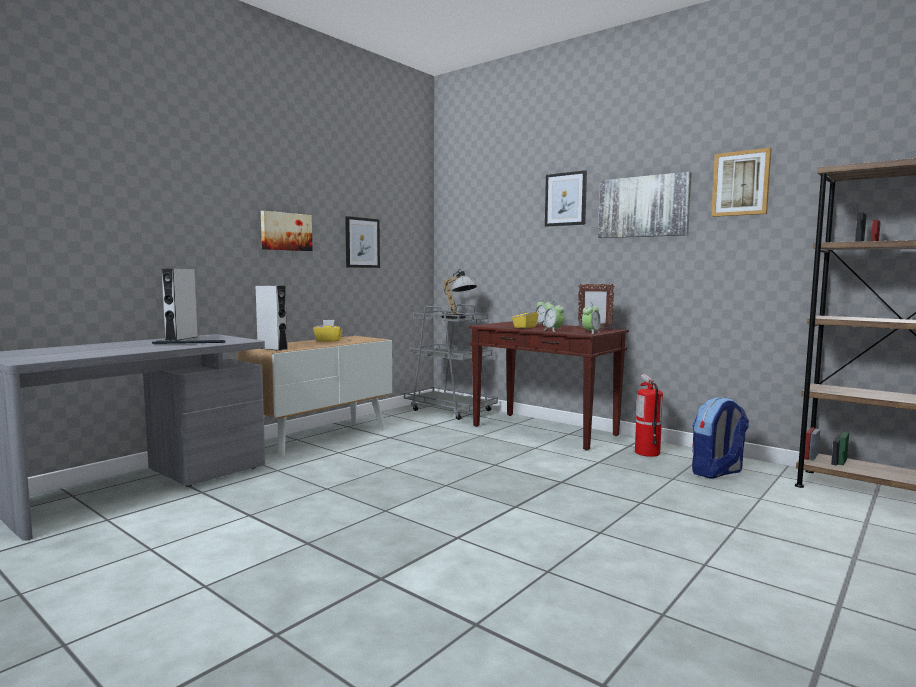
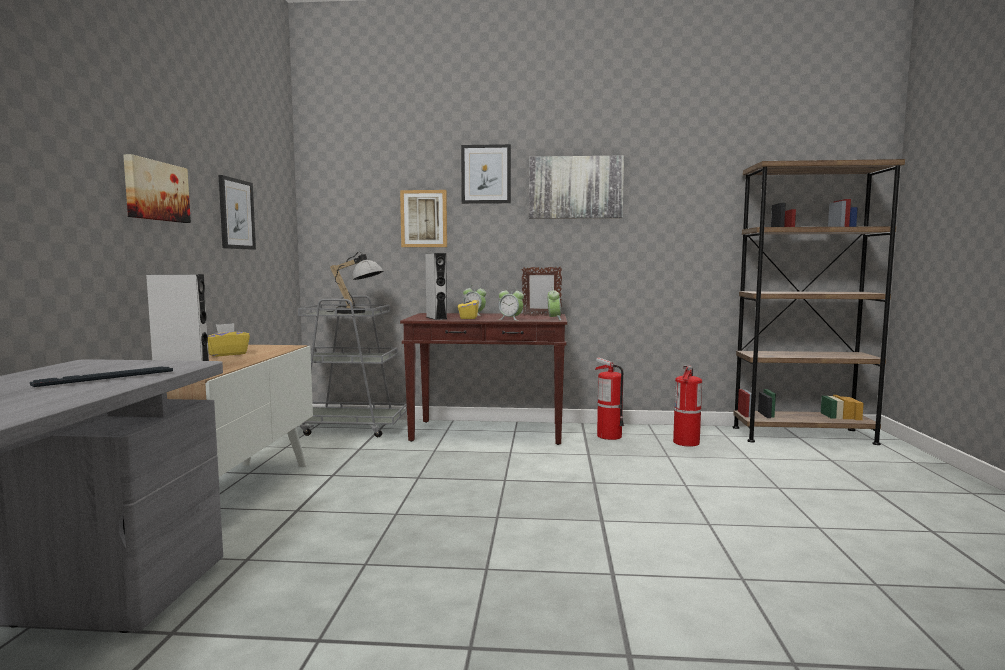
camera: 35 degrees left, 0 degrees up
grey speaker [161,269,198,340] -> grey speaker moved to [425,253,447,320]
backpack [692,397,749,479] -> fire extinguisher [673,366,702,447]
picture [711,148,771,217] -> picture moved to [400,190,447,247]

